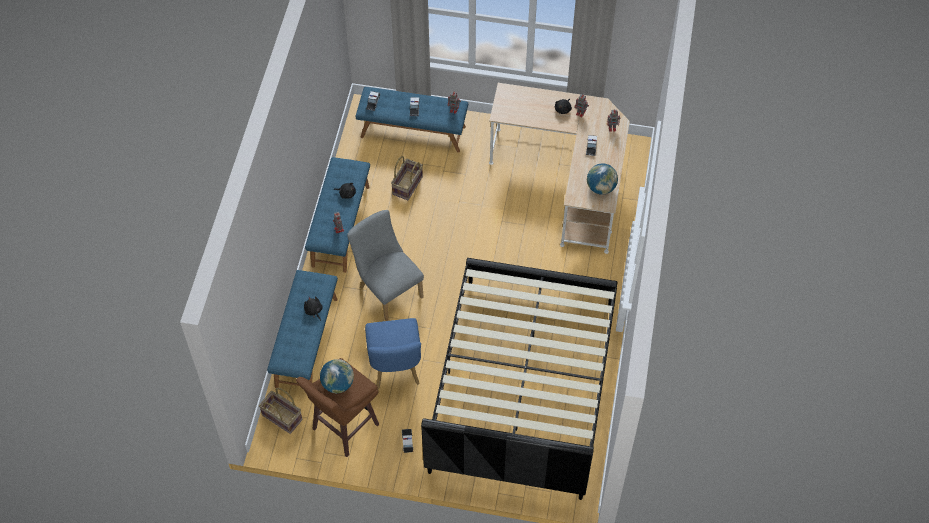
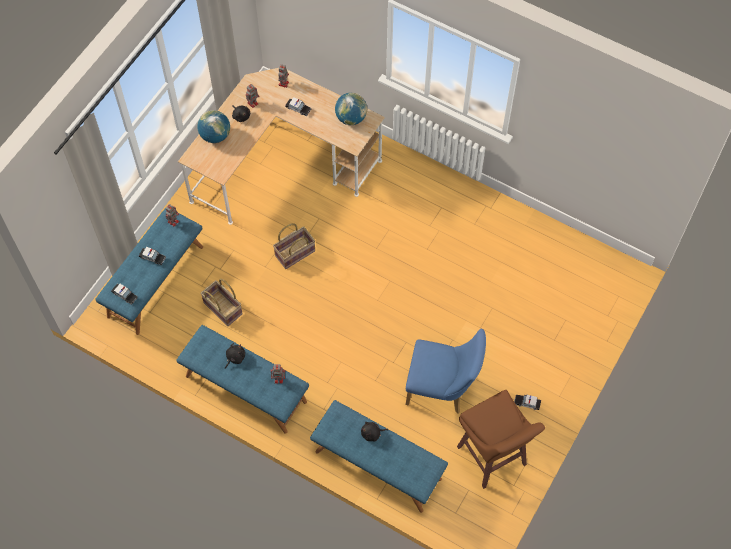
camera: 70 degrees left, 5 degrees up
basket [259,388,302,434] -> basket moved to [273,223,315,269]
globe [320,359,354,394] -> globe moved to [197,110,230,143]
grey chair [347,210,424,321] -> none
black bed [421,258,618,500] -> none

